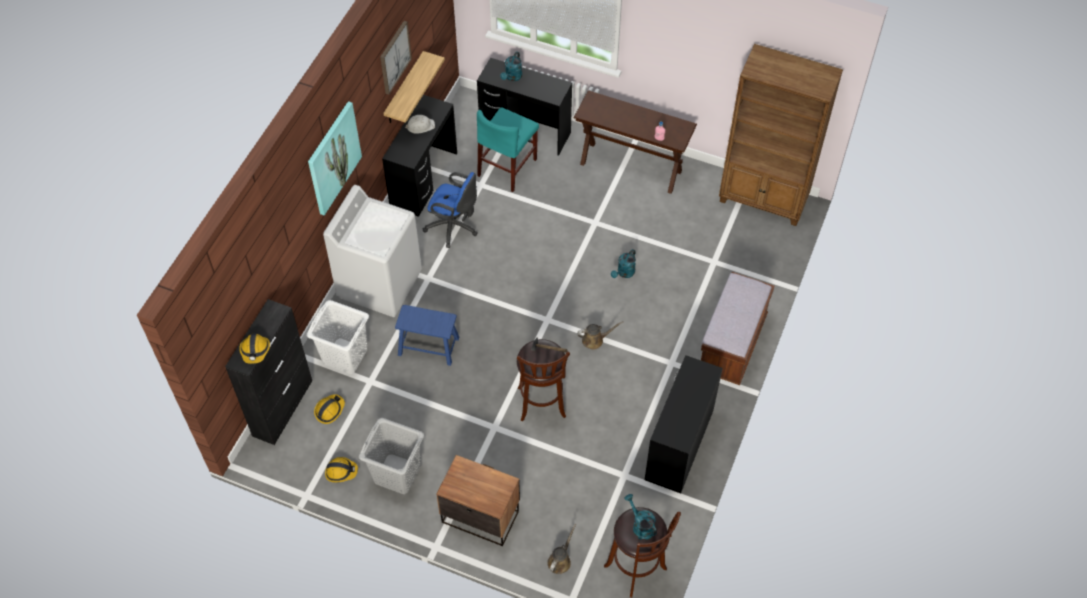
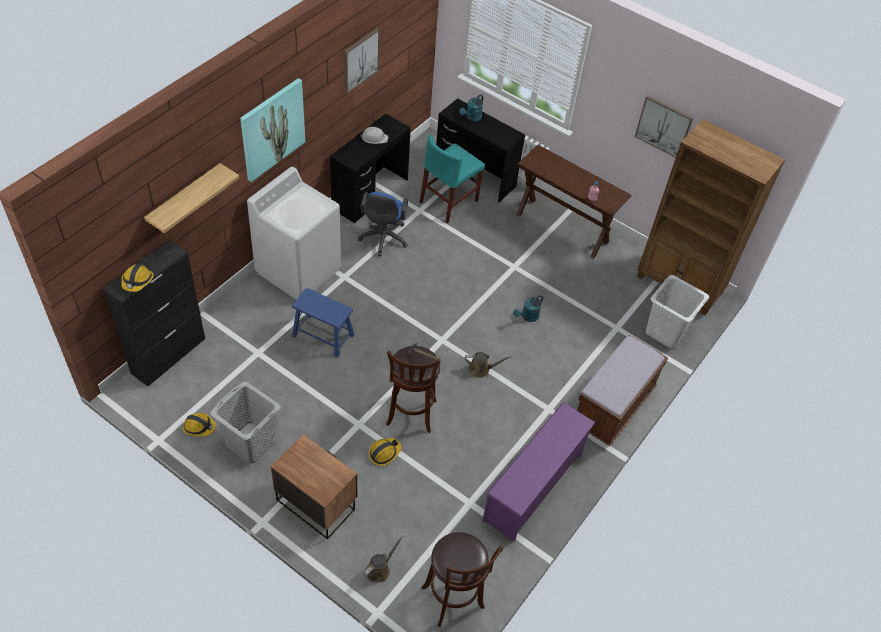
camera: 10 degrees right, 5 degrees down
white laundry basket [307,300,369,374] -> white laundry basket moved to [646,275,709,349]
hard hat [314,394,345,424] -> hard hat moved to [369,438,401,466]
shelf [384,51,445,123] -> shelf moved to [144,163,239,233]
blue office chair [423,172,478,248] -> blue office chair turned 60 degrees clockwise [358,192,408,257]
turquoise watering can [624,494,657,540] -> none
black desk [645,355,723,493] -> purple shoe rack [482,402,596,541]
none -> picture [635,95,693,158]

